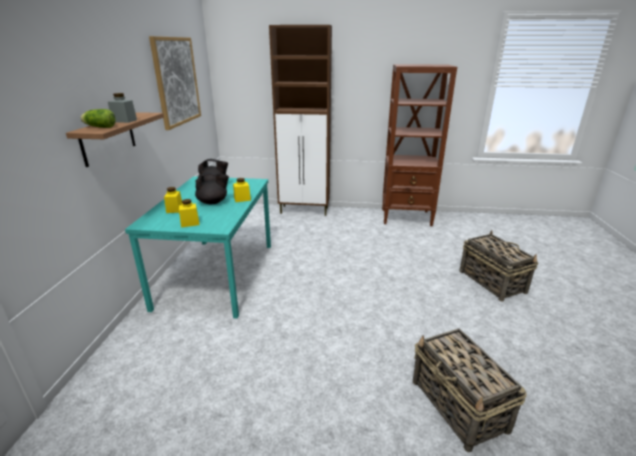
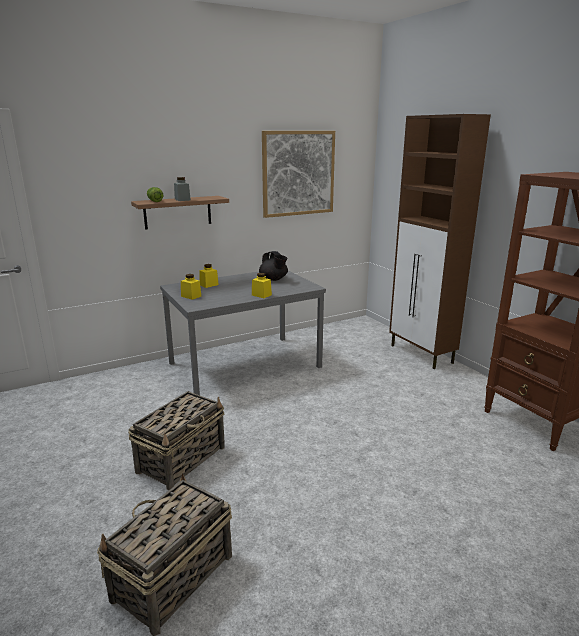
camera: 55 degrees right, 5 degrees down
turquoise dining table [125,176,271,319] -> grey dining table [160,270,326,395]
black teapot [195,172,229,204] -> none
basket [460,230,539,302] -> basket moved to [128,391,225,490]

